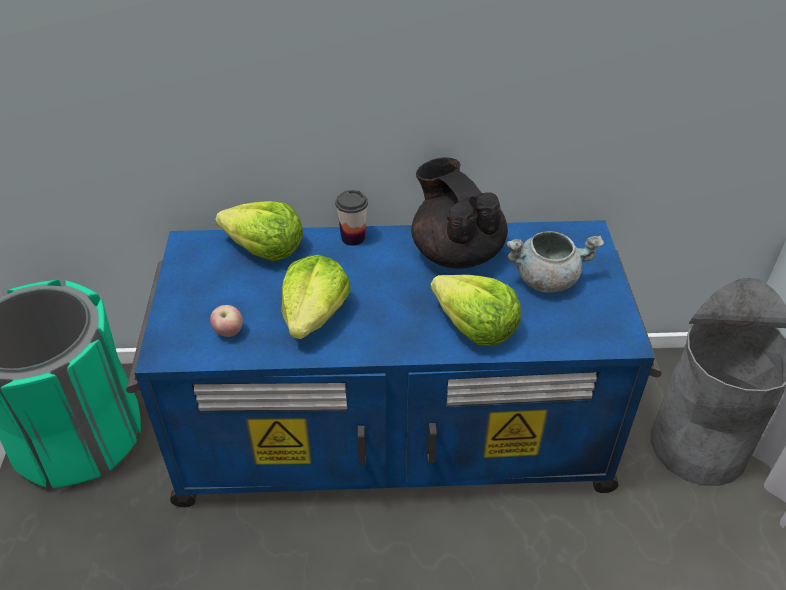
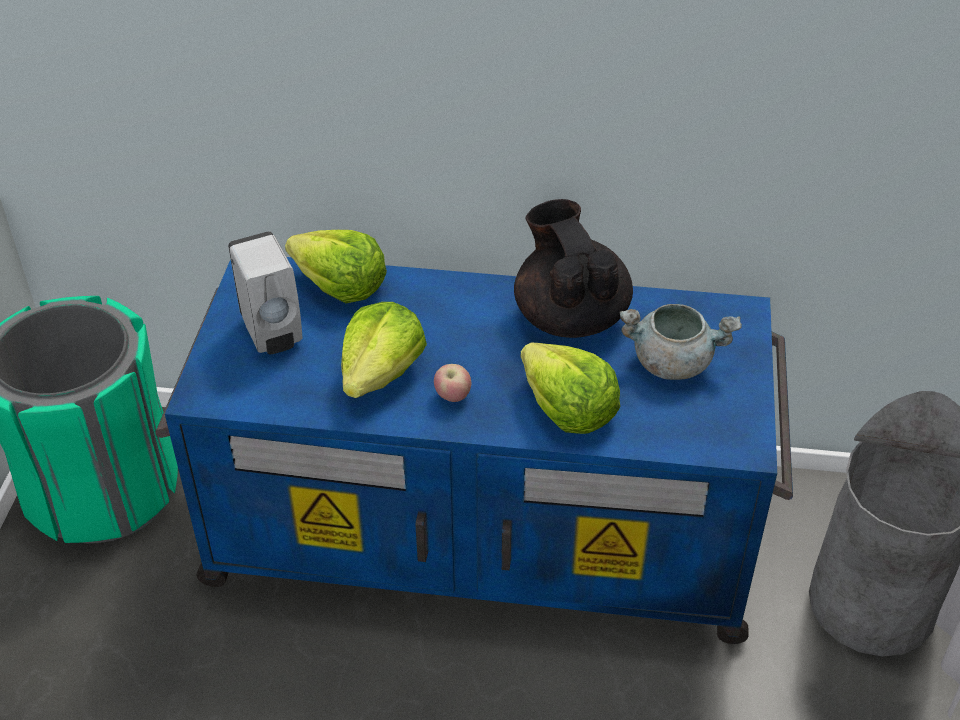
camera: 10 degrees right, 0 degrees up
apple [210,305,243,337] -> apple moved to [434,364,471,402]
cup [335,190,368,246] -> none
none -> white soap dispenser [228,231,303,355]

